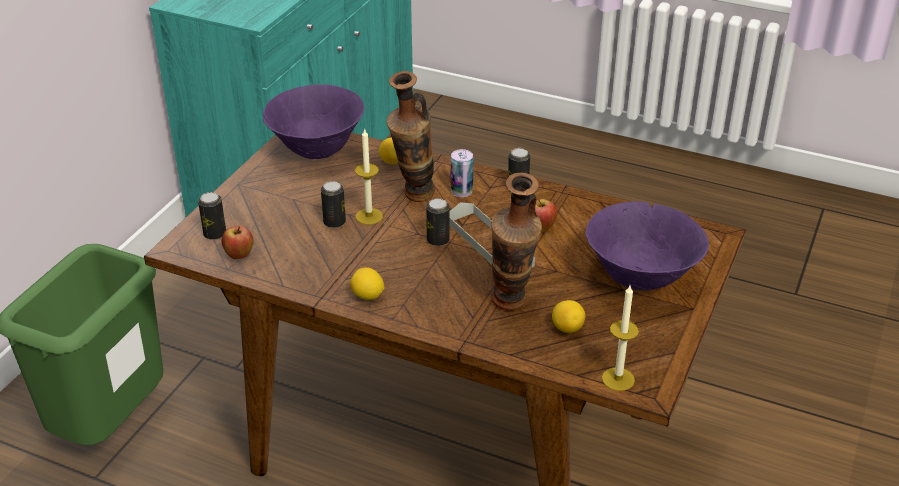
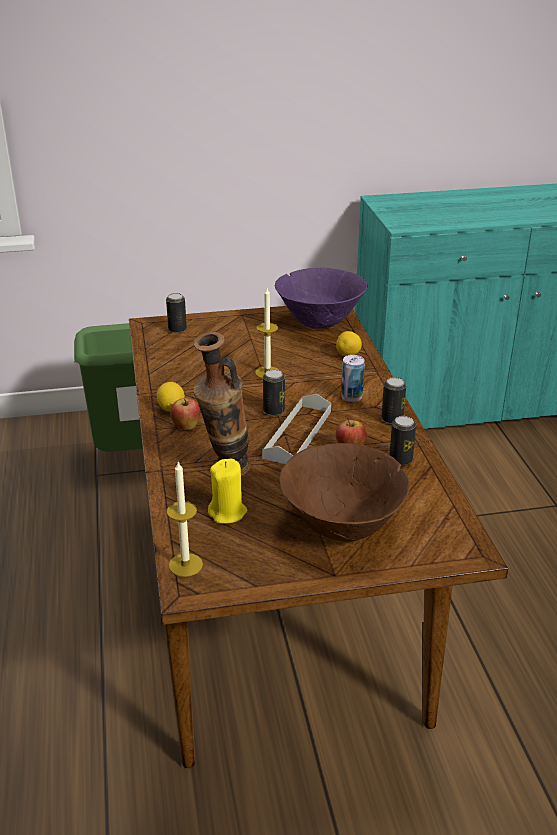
camera: 55 degrees right, 5 degrees down
apple [222,226,253,259] -> apple moved to [170,398,200,430]
can [321,181,346,228] -> can moved to [389,416,416,466]
vase [387,71,435,202] -> none
lemon [552,300,585,333] -> yellow candle [208,459,247,524]
purple bowl [586,201,709,290] -> brown bowl [280,443,410,542]

